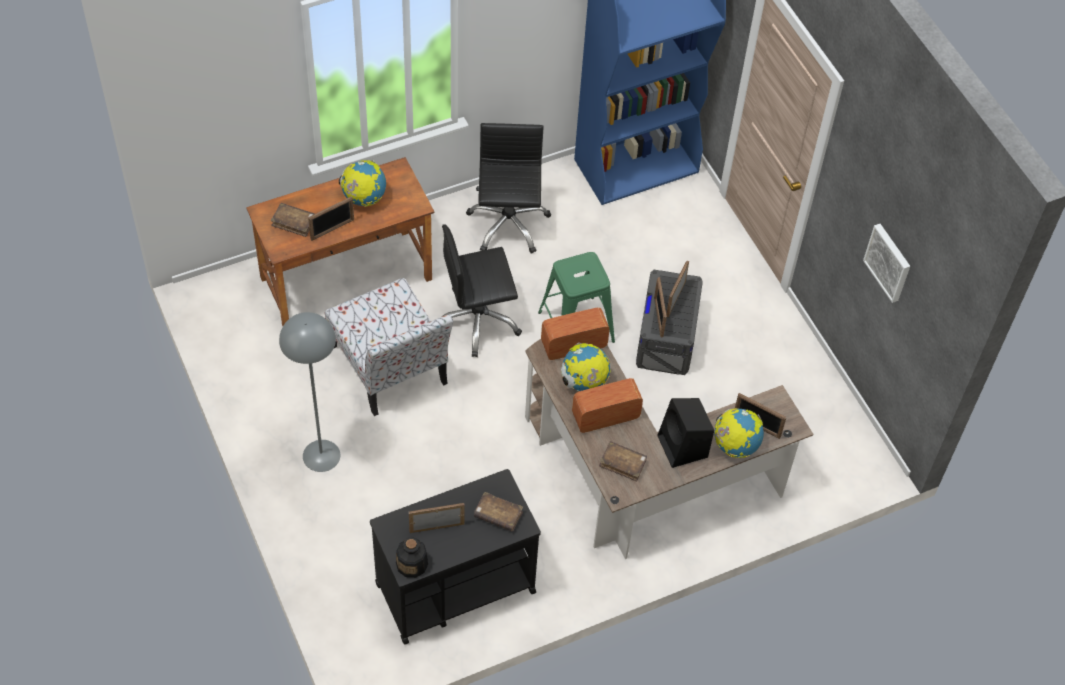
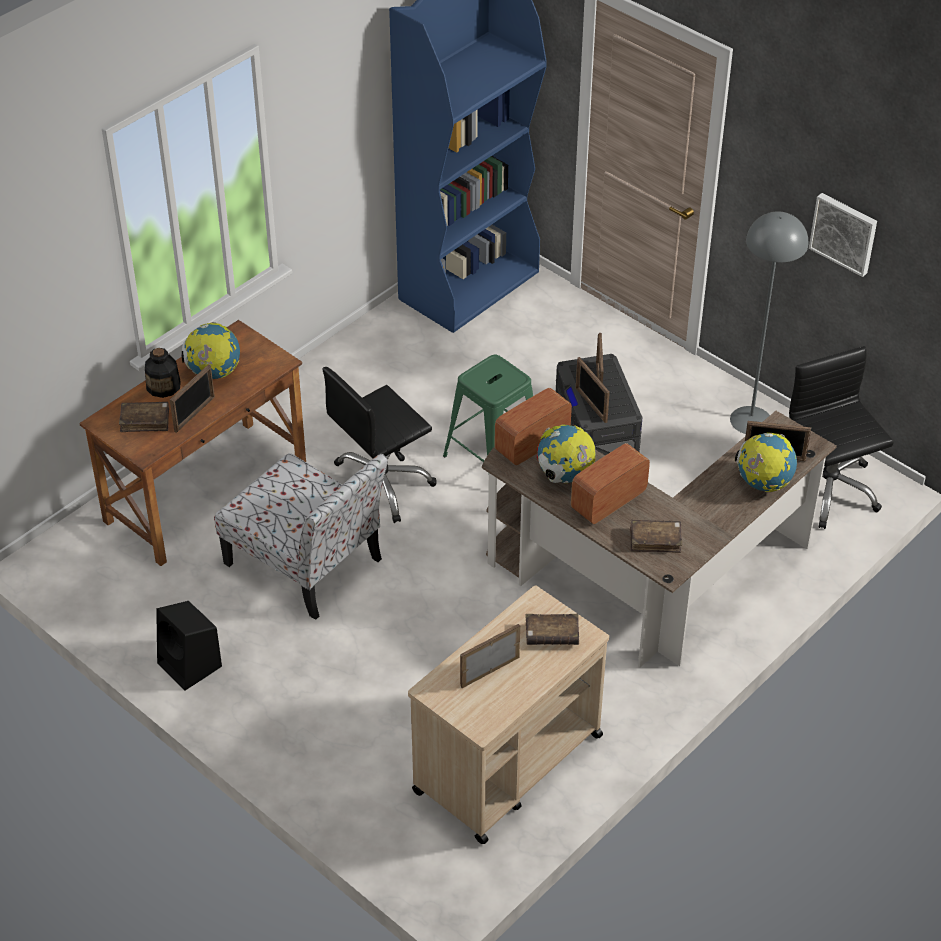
camera: 20 degrees left, 10 degrees down
grey floor lamp [279,312,340,472] -> grey floor lamp moved to [730,211,808,434]
black cart [370,469,541,645] -> beige cart [408,585,609,844]
bottle [396,537,428,578] -> bottle moved to [145,348,181,398]
black office chair [466,123,551,254] -> black office chair moved to [789,346,894,529]
black speaker [657,398,714,468] -> black speaker moved to [156,601,222,691]

